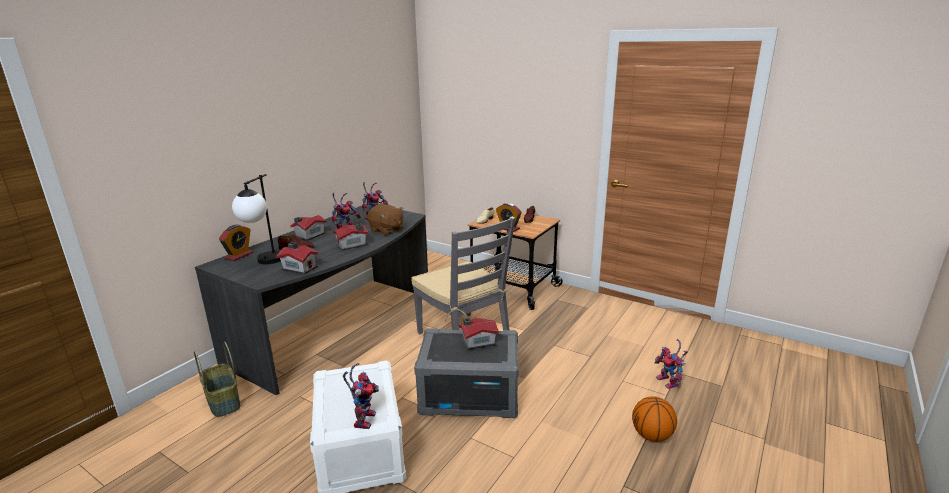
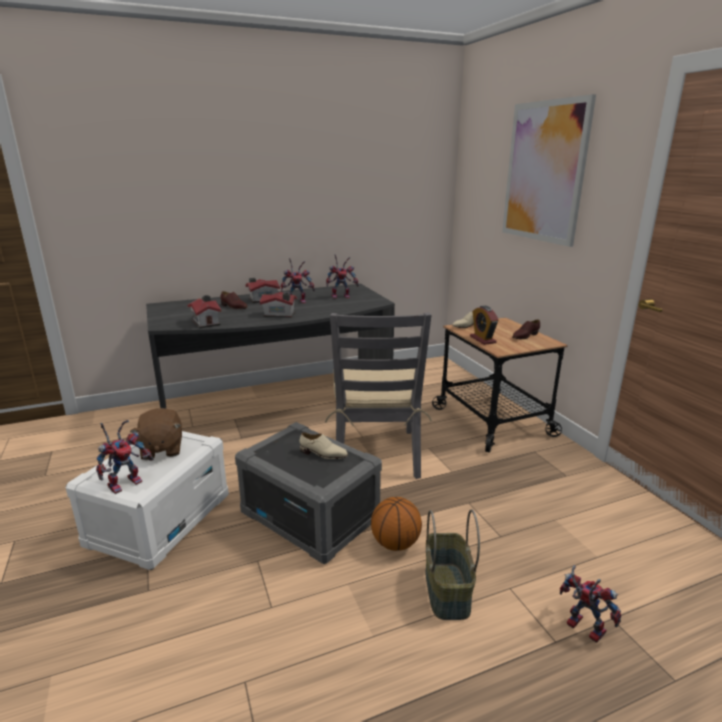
camera: 35 degrees right, 0 degrees up
basket [194,341,241,417] -> basket moved to [426,509,480,620]
alarm clock [219,225,254,261] -> none
table lamp [232,174,281,264] -> none
brown plush toy [367,204,403,235] -> brown plush toy moved to [130,408,182,460]
toy house [459,318,499,350] -> beige shoe [299,433,348,459]
basketball [632,396,677,442] -> basketball moved to [371,497,422,551]
toy robot [655,339,688,389] -> toy robot turned 120 degrees clockwise [560,565,621,643]
none -> picture [502,94,596,247]

